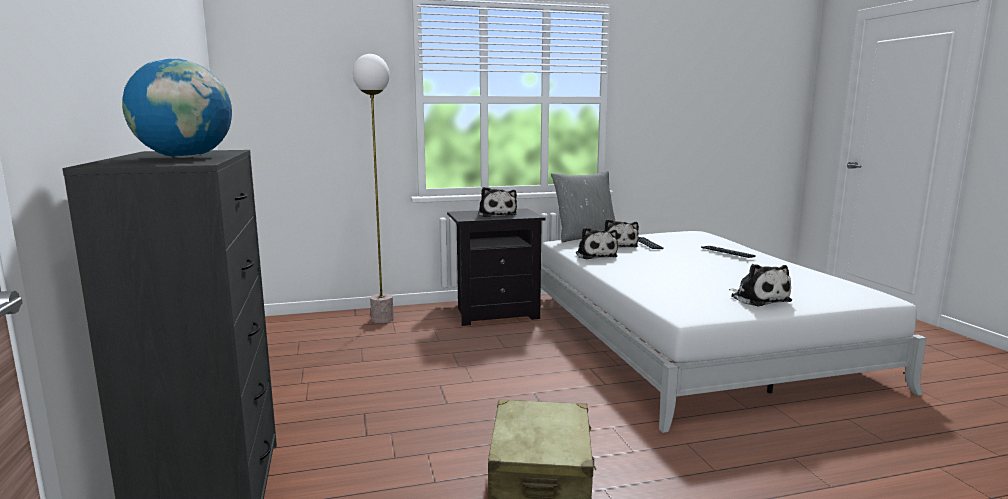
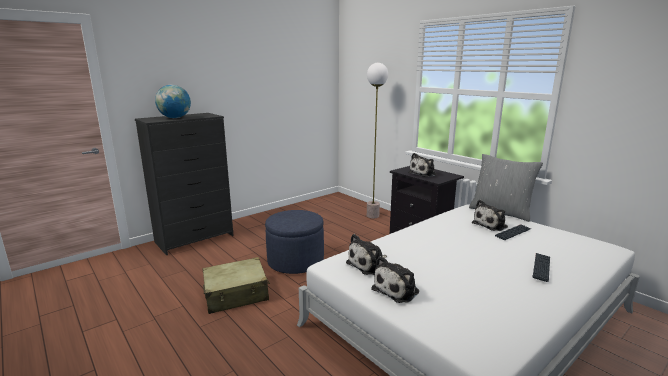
camera: 65 degrees right, 5 degrees up
plush toy [576,227,618,259] -> plush toy moved to [346,234,387,275]
none -> blue ottoman [265,210,324,274]

